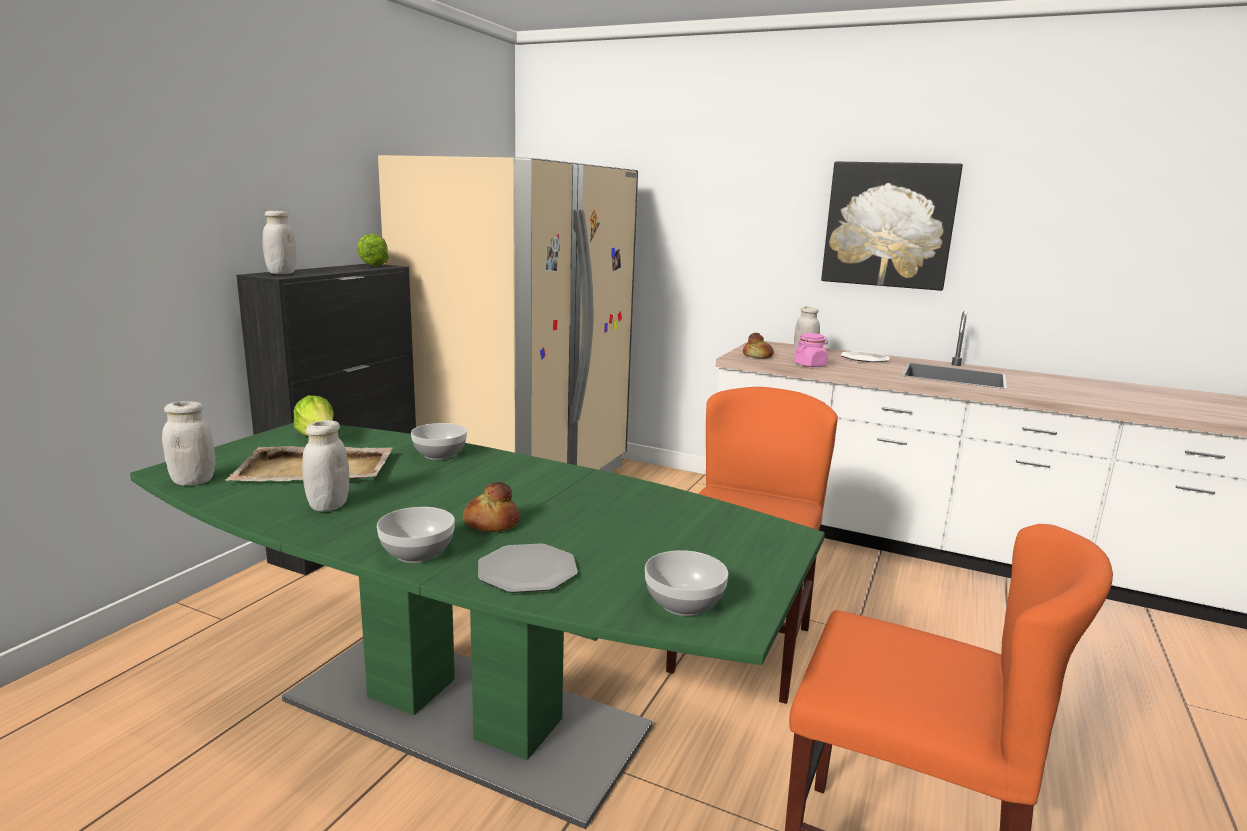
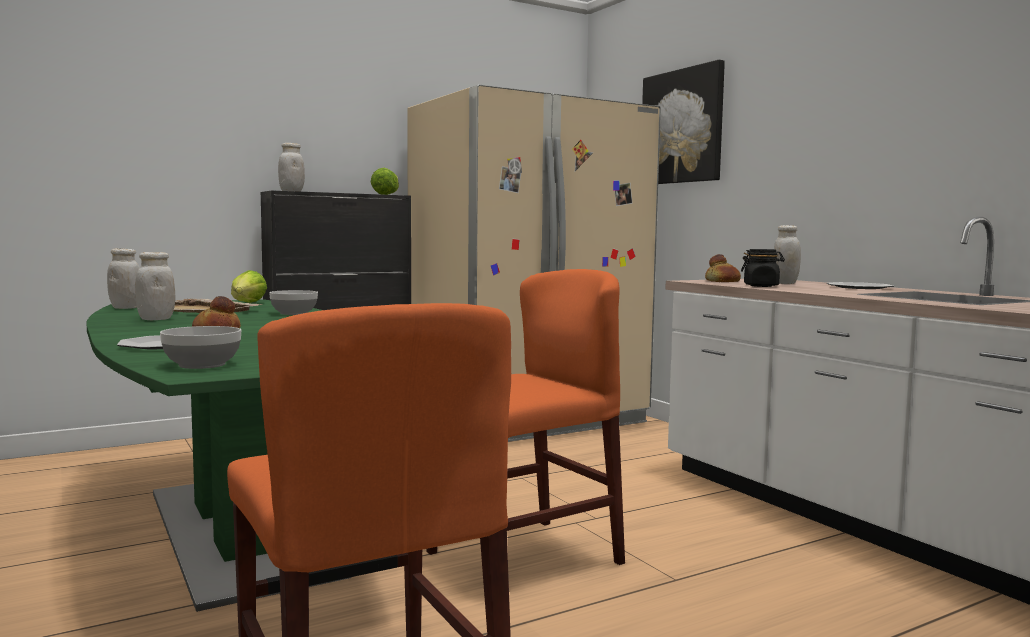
camera: 35 degrees right, 10 degrees down
bowl [377,507,455,563] -> none
pink jar [794,333,828,367] -> black jar [741,249,785,287]
picture [821,162,963,291] -> picture moved to [642,60,725,184]

